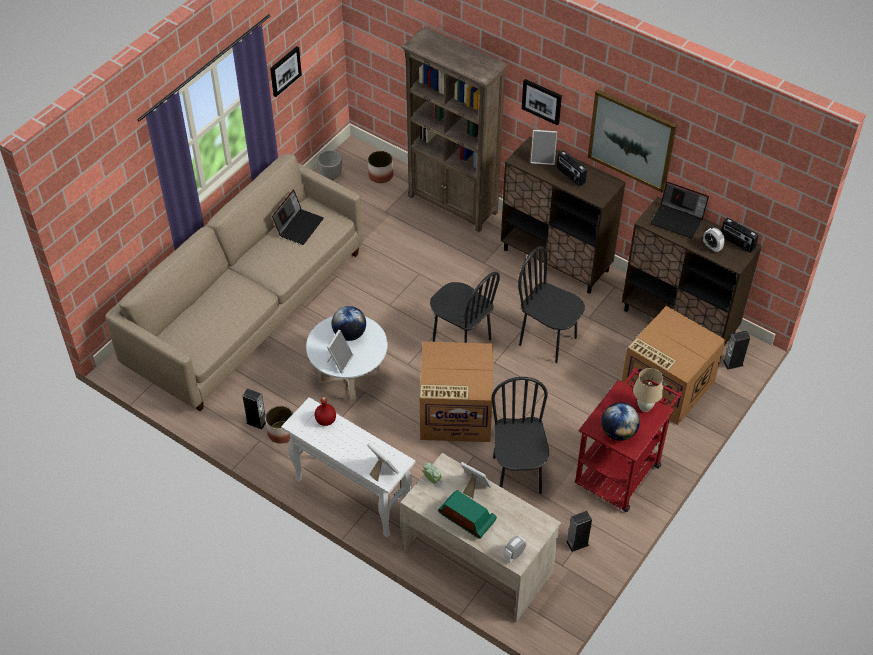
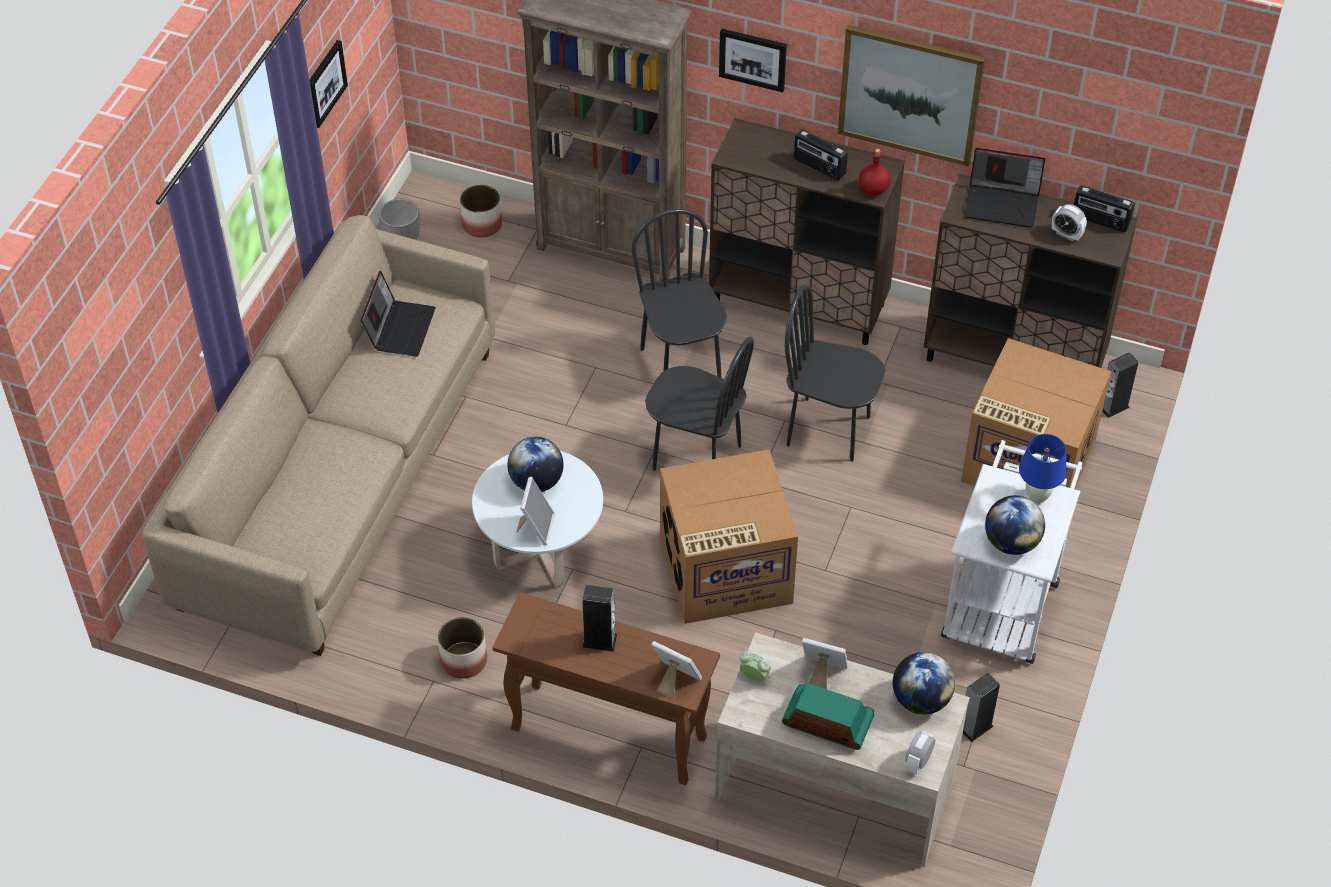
camera: 15 degrees left, 0 degrees up
speaker [242,388,266,429] -> speaker moved to [582,585,617,652]
white console table [281,397,415,538] -> brown console table [492,592,720,785]
red bottle [315,397,336,426] -> red bottle moved to [859,149,890,196]
black chair [491,377,549,494] -> black chair moved to [632,209,726,378]
picture frame [530,130,557,165] -> none
red cart [575,368,683,512] -> white cart [941,440,1082,664]
beige table lamp [633,368,664,412] -> blue table lamp [1019,434,1066,504]
none -> globe [893,652,955,715]

